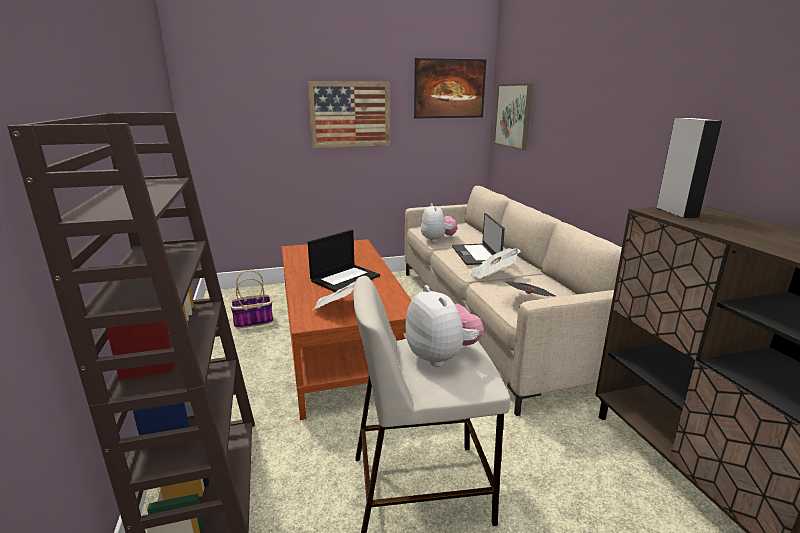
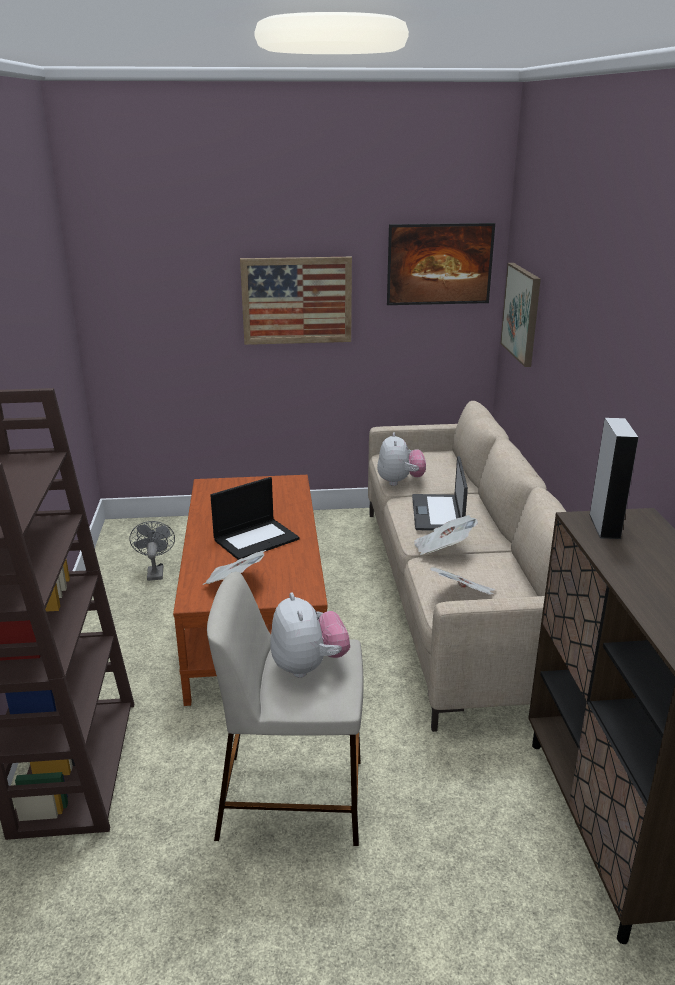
camera: 10 degrees right, 5 degrees up
basket [230,270,273,328] -> grey fan [130,521,175,581]

